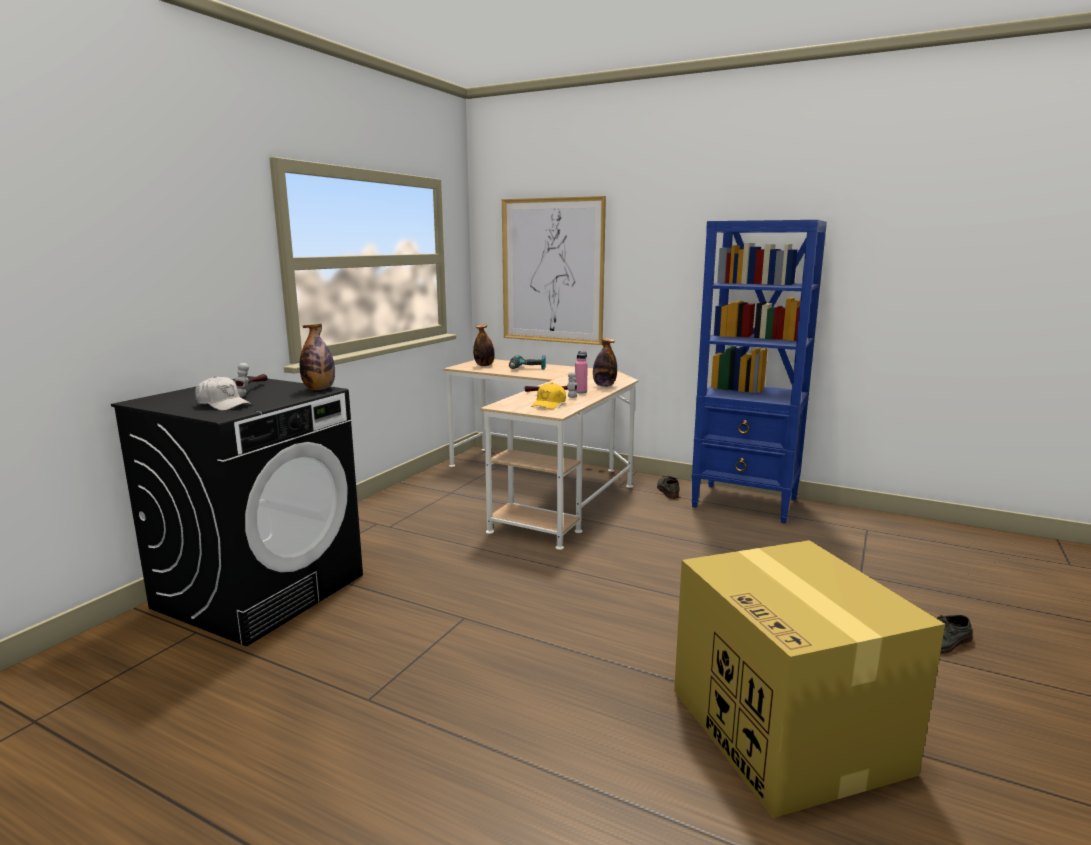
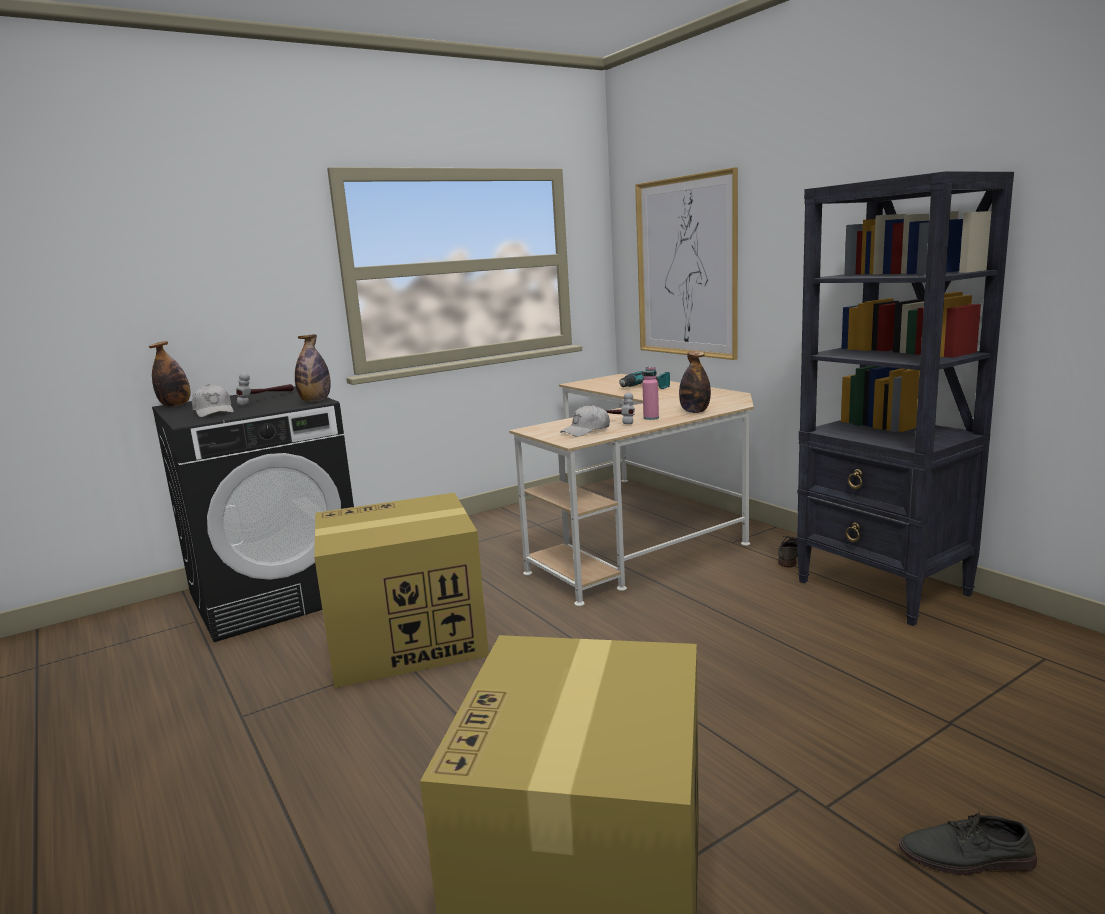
camera: 30 degrees right, 0 degrees up
bottle [473,324,495,366] -> bottle moved to [149,341,191,407]
yellow cap [531,383,566,409] -> white cap [560,404,610,437]
blue bookcase [691,220,827,524] -> black bookcase [796,171,1014,626]
none -> cardboard box [314,493,489,688]

